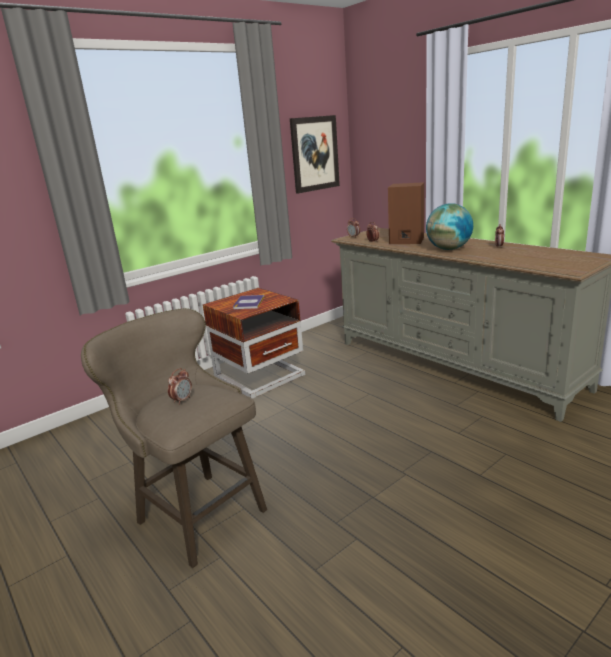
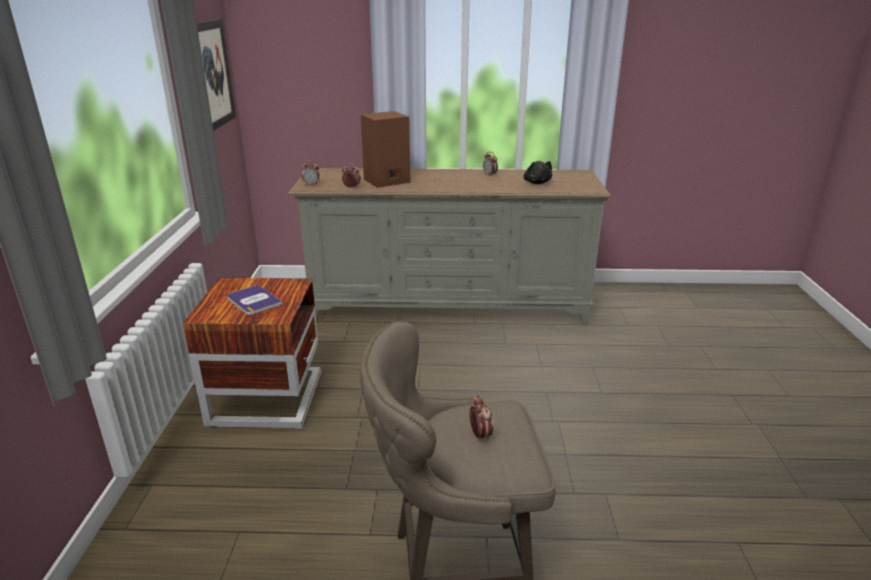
camera: 50 degrees left, 5 degrees up
globe [426,203,473,250] -> none
none -> black plush toy [523,161,552,184]

